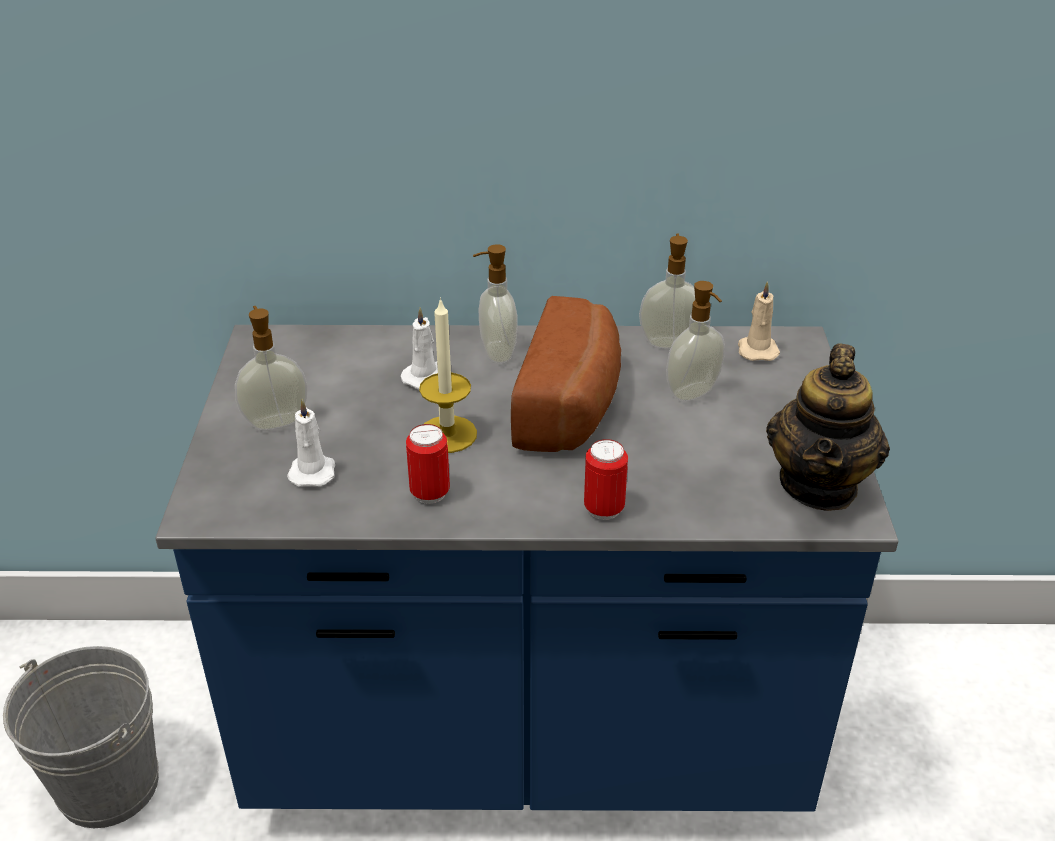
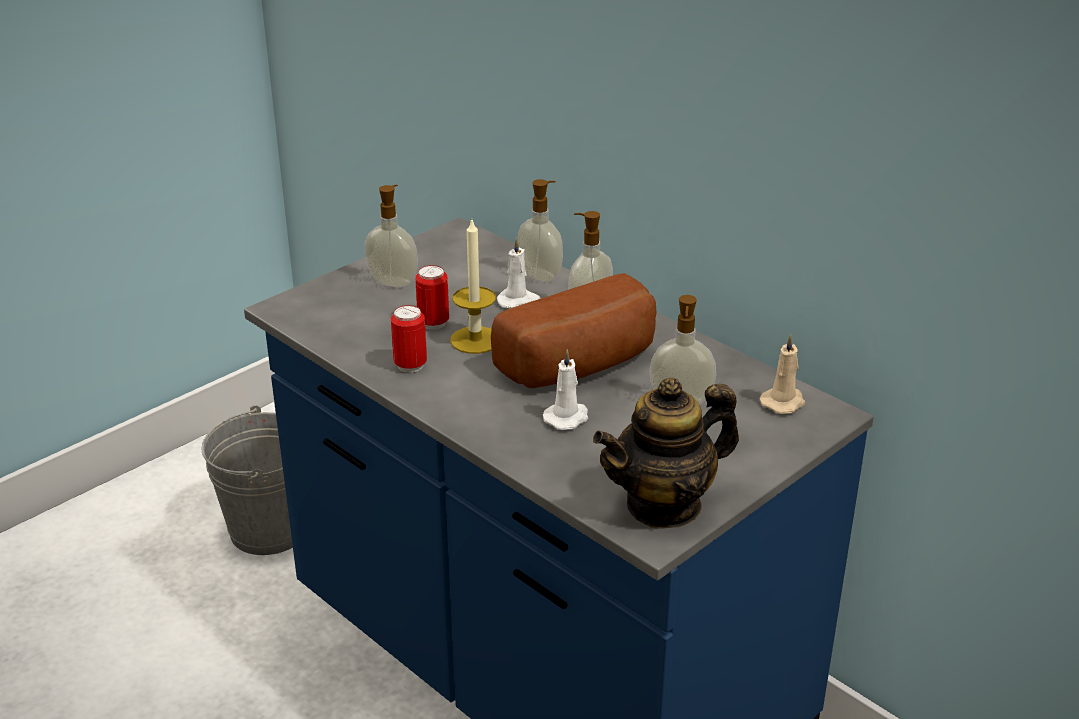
camera: 45 degrees right, 5 degrees down
white candle [287,399,335,486] -> white candle moved to [543,349,588,430]
can [584,439,628,520] -> can moved to [416,265,449,330]
soap dispenser [639,233,695,349] -> soap dispenser moved to [518,179,563,282]

